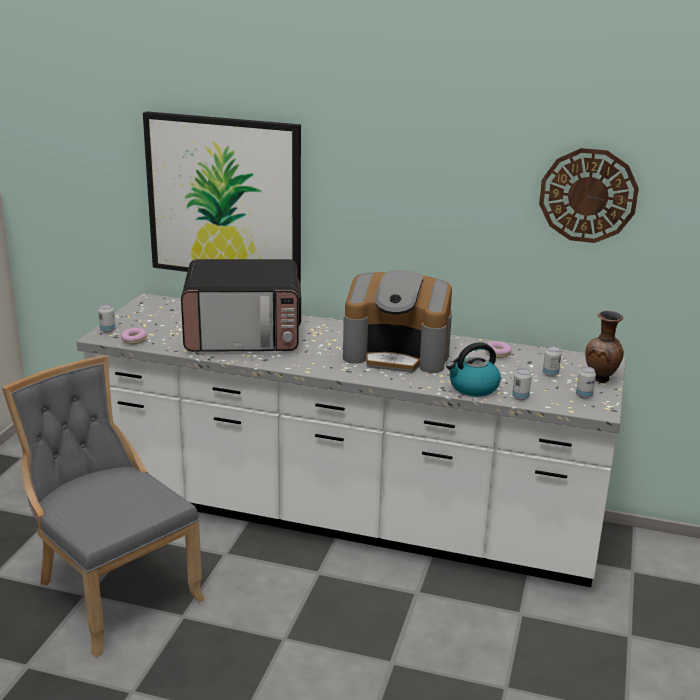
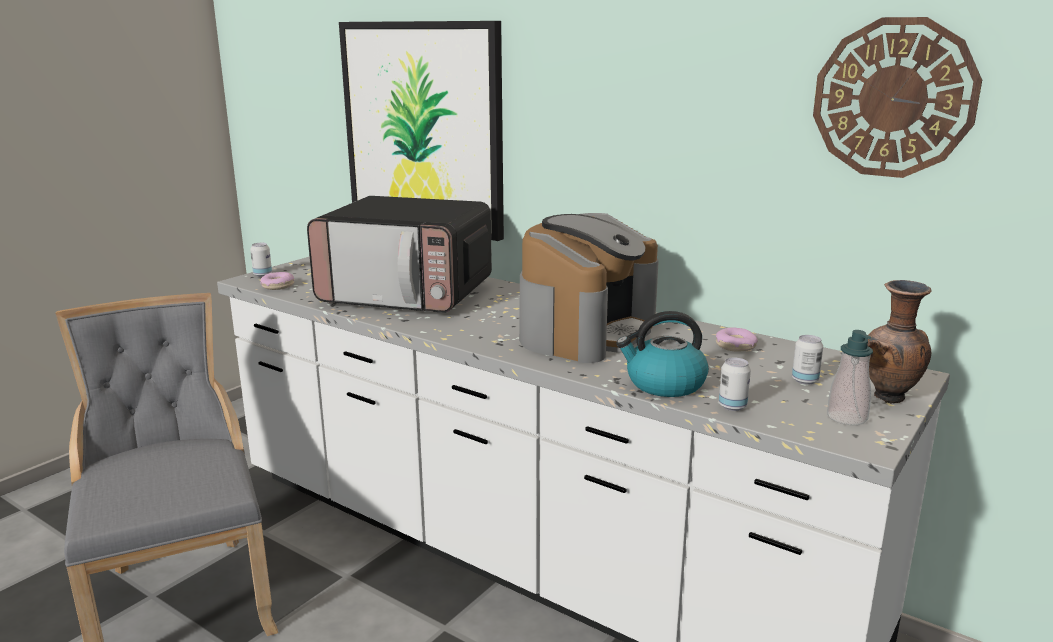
camera: 20 degrees right, 5 degrees down
coffee machine [343,270,452,373] -> coffee machine turned 90 degrees counterclockwise [519,213,659,363]
can [576,367,596,399] -> soap dispenser [827,330,873,425]

